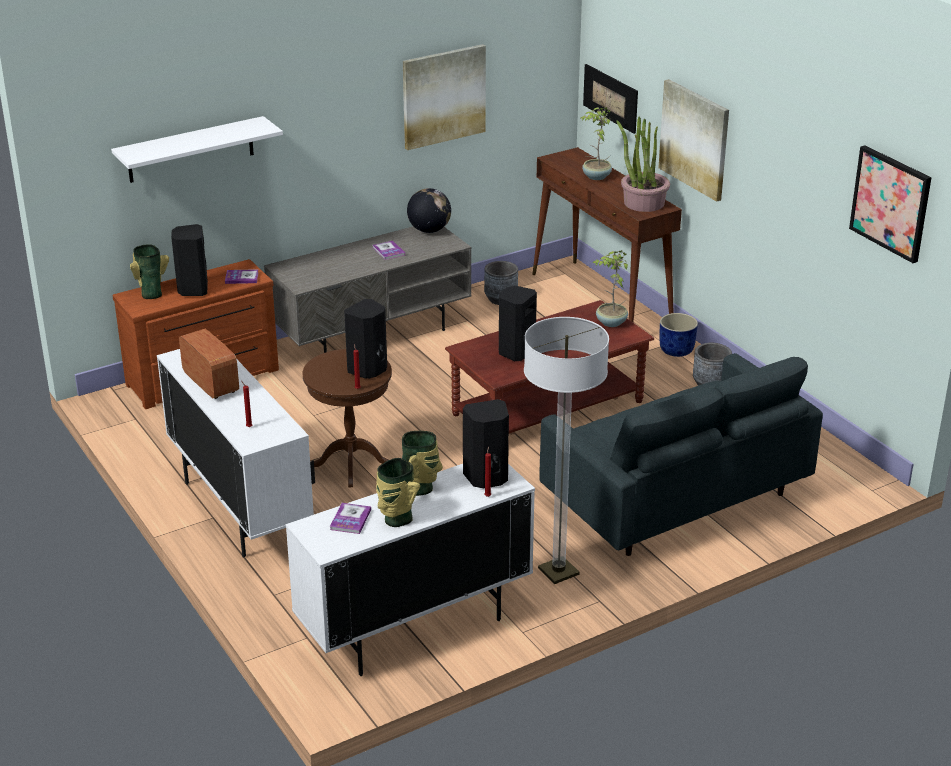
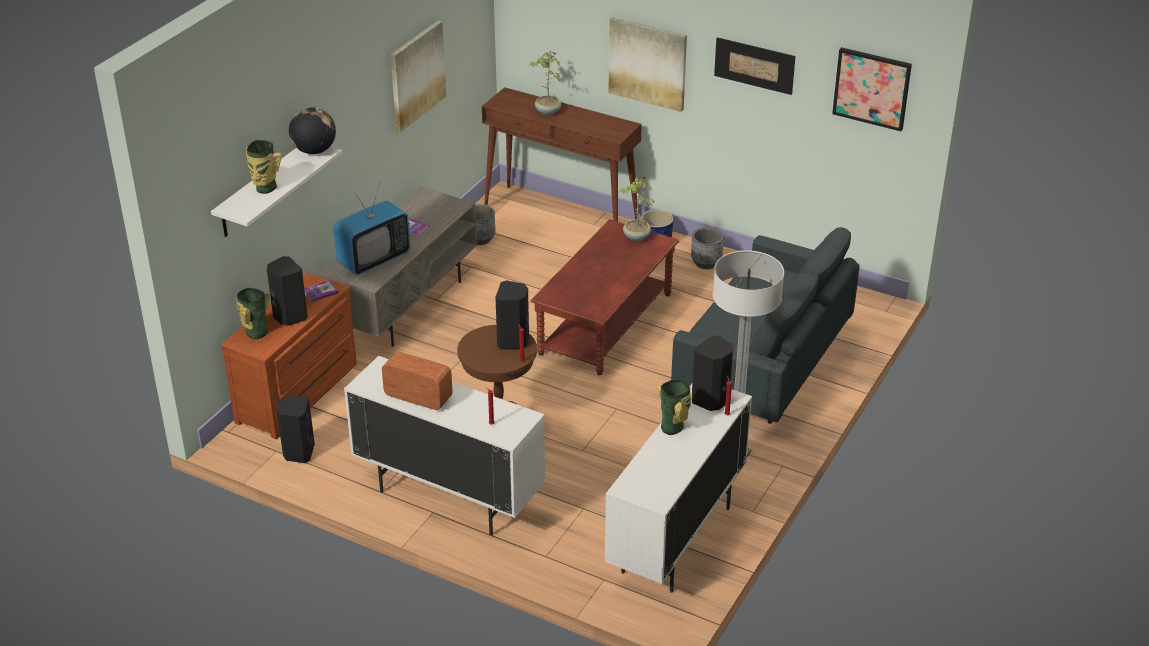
camera: 30 degrees left, 5 degrees up
book [330,503,371,534] -> none
vase [376,458,420,527] -> vase moved to [245,140,282,194]
globe [407,188,451,233] -> globe moved to [289,107,336,154]
black speaker [499,286,537,361] -> black speaker moved to [277,395,315,463]
picture [583,64,638,134] -> picture moved to [714,37,796,95]
potted plant [616,116,670,212] -> none
none -> television [333,182,410,275]

